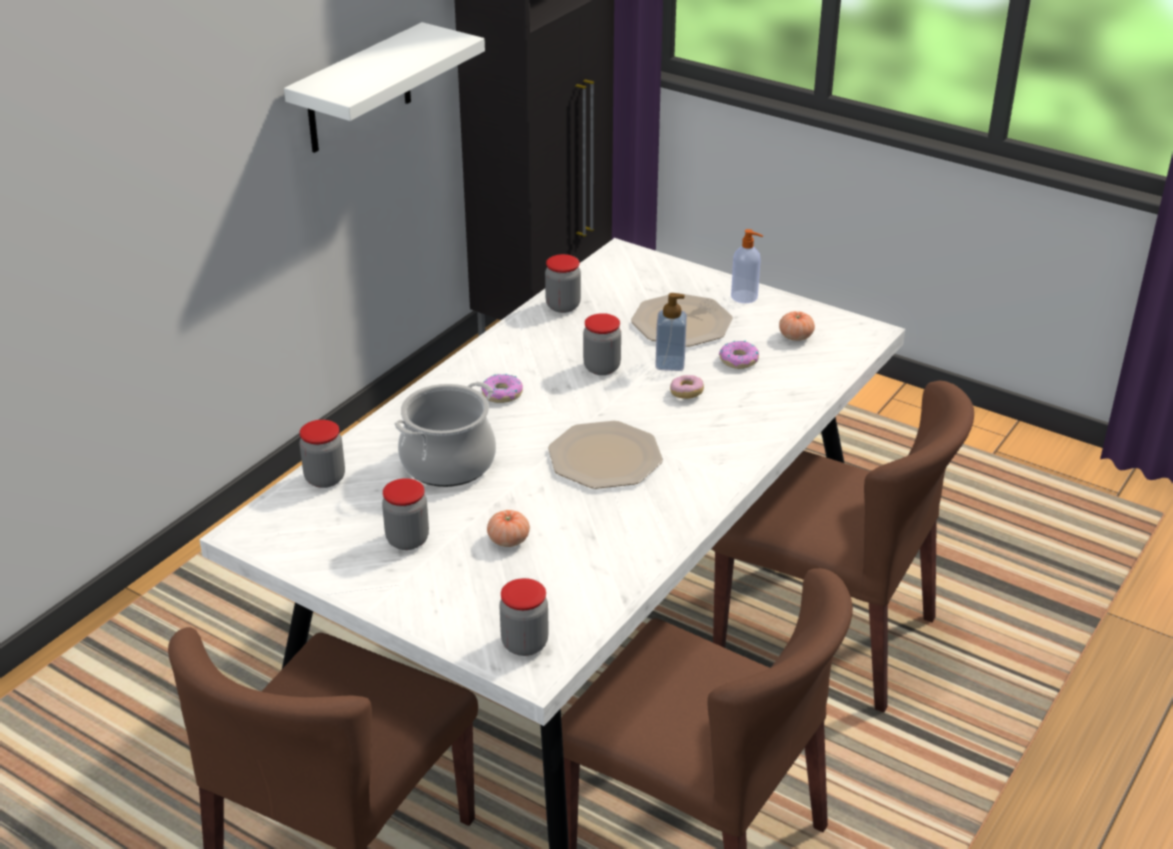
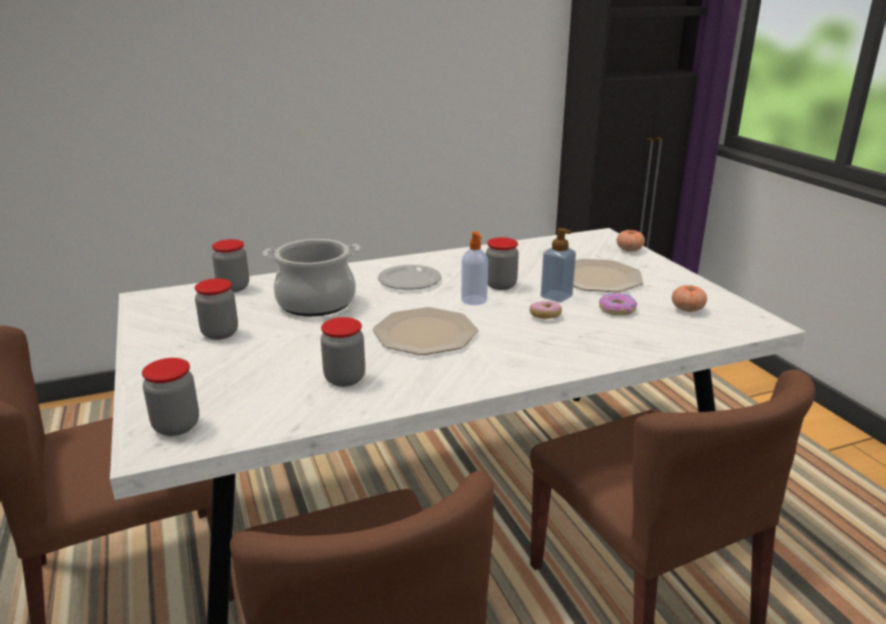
camera: 35 degrees right, 10 degrees down
white shelf [284,22,485,153] -> none
donut [481,373,523,403] -> plate [378,265,441,290]
tomato [487,510,530,547] -> tomato moved to [617,230,645,252]
jar [545,254,581,313] -> jar moved to [321,317,365,387]
soap dispenser [731,229,763,303] -> soap dispenser moved to [461,231,488,305]

